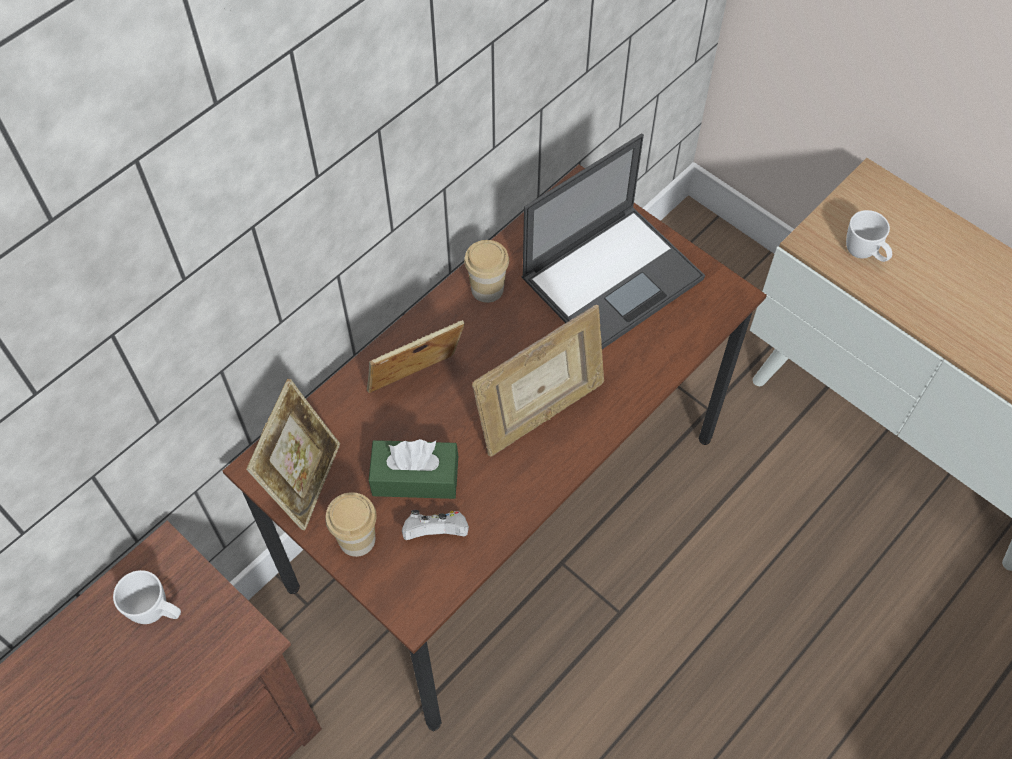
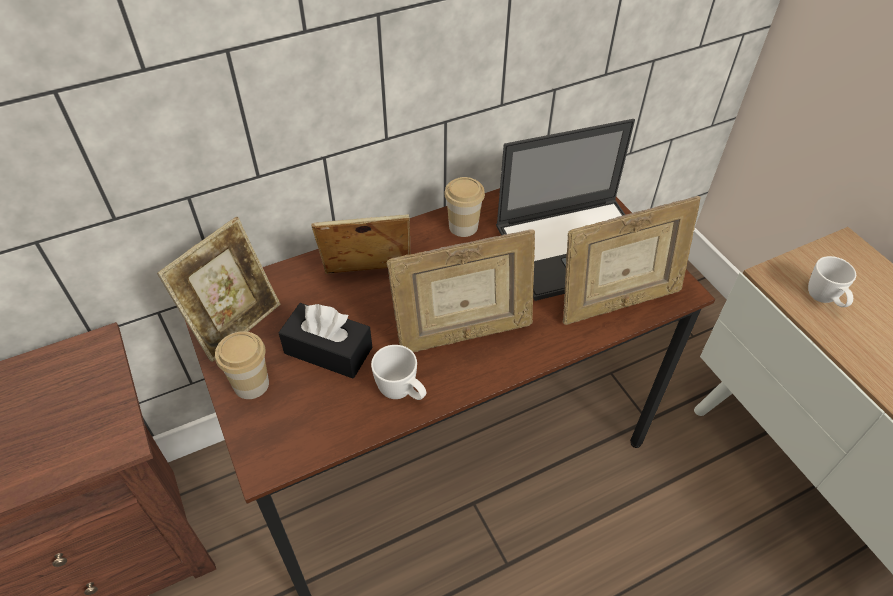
camera: 20 degrees right, 10 degrees down
white mug [113,570,181,624] -> white mug moved to [371,345,426,400]
green tissue box [369,439,458,499] -> black tissue box [278,303,373,378]
white game controller [402,510,469,540] -> none
none -> picture frame [563,196,701,325]

